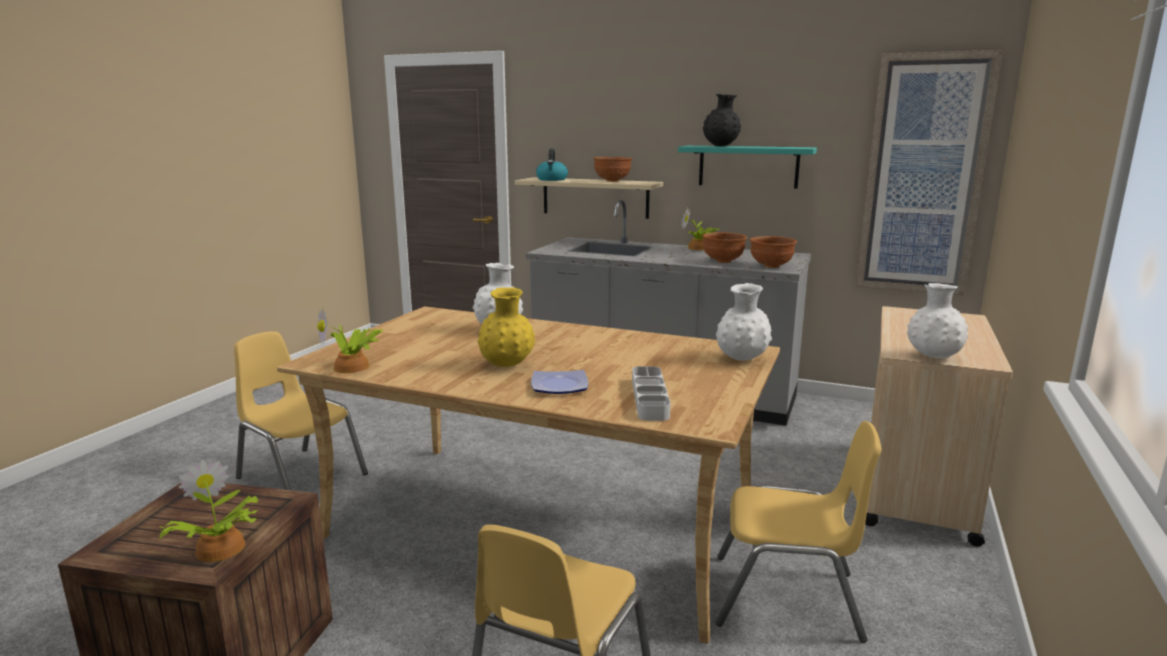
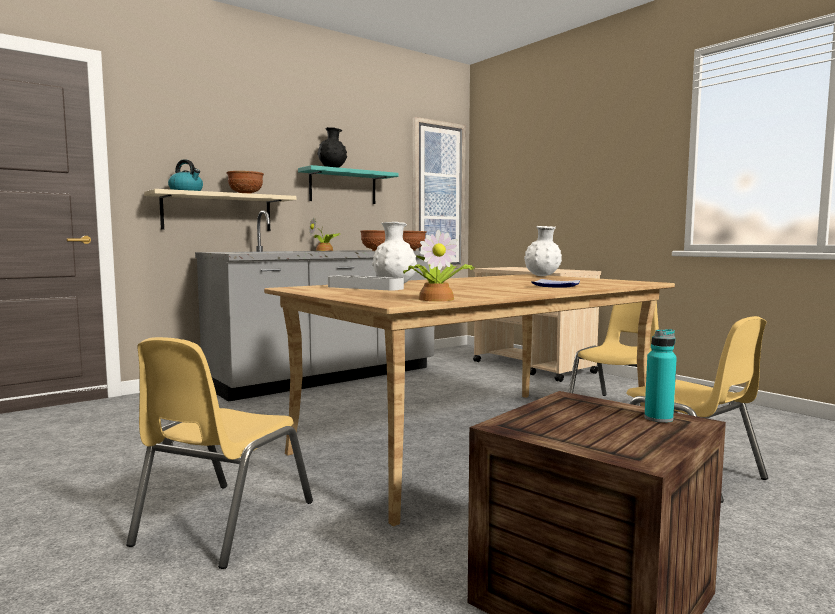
camera: 60 degrees left, 10 degrees down
potted plant [159,460,258,562] -> turquoise bottle [645,329,677,423]
yellow chair [234,331,368,490] -> yellow chair turned 45 degrees counterclockwise [126,337,313,569]
yellow vase [477,287,535,367] -> none
grey tray [632,366,670,421] -> grey tray moved to [328,275,404,290]
white vase [907,283,968,358] -> none

